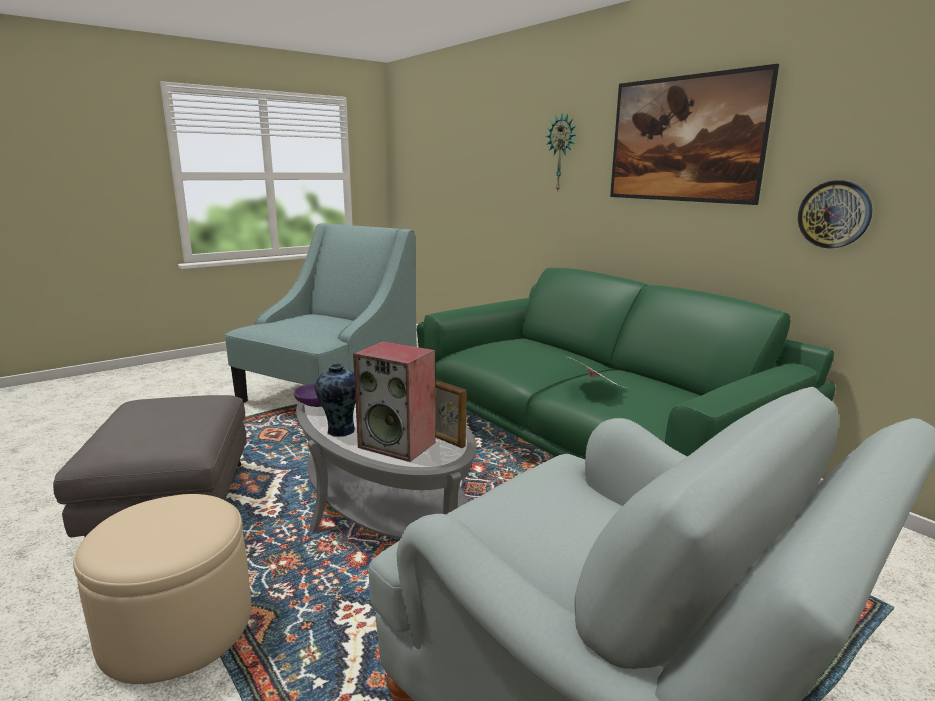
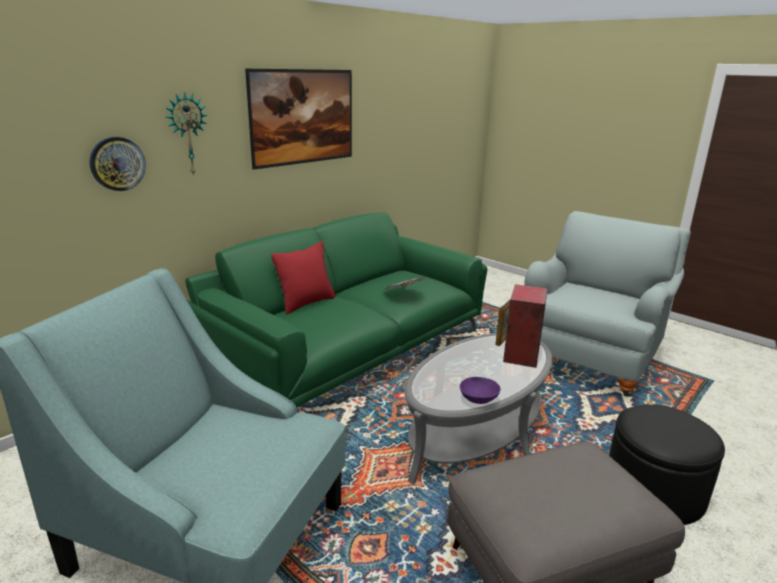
camera: 100 degrees left, 5 degrees up
beige ottoman [73,494,251,684] -> black ottoman [609,404,725,525]
vase [315,363,356,437] -> none
wall clock [798,180,872,248] -> wall clock moved to [90,137,146,191]
none -> red pillow [271,242,335,314]

